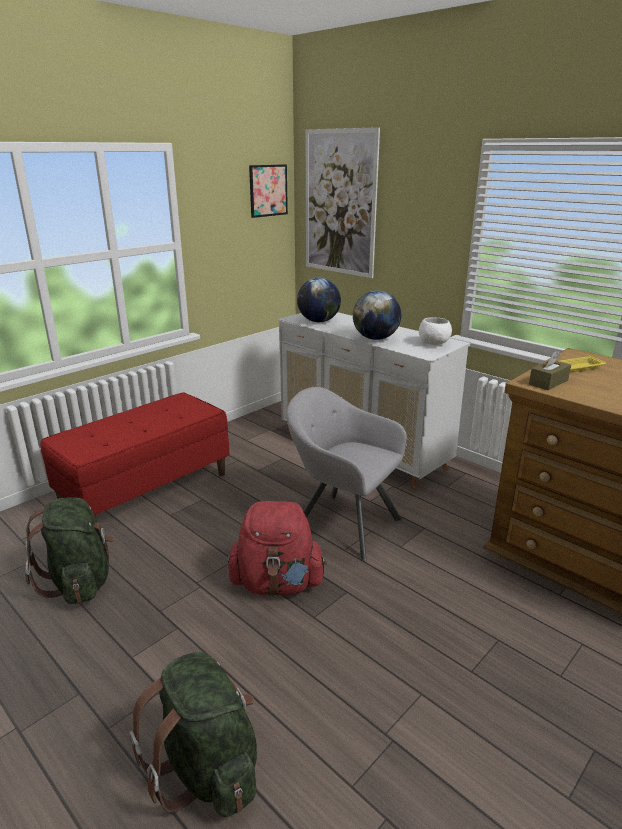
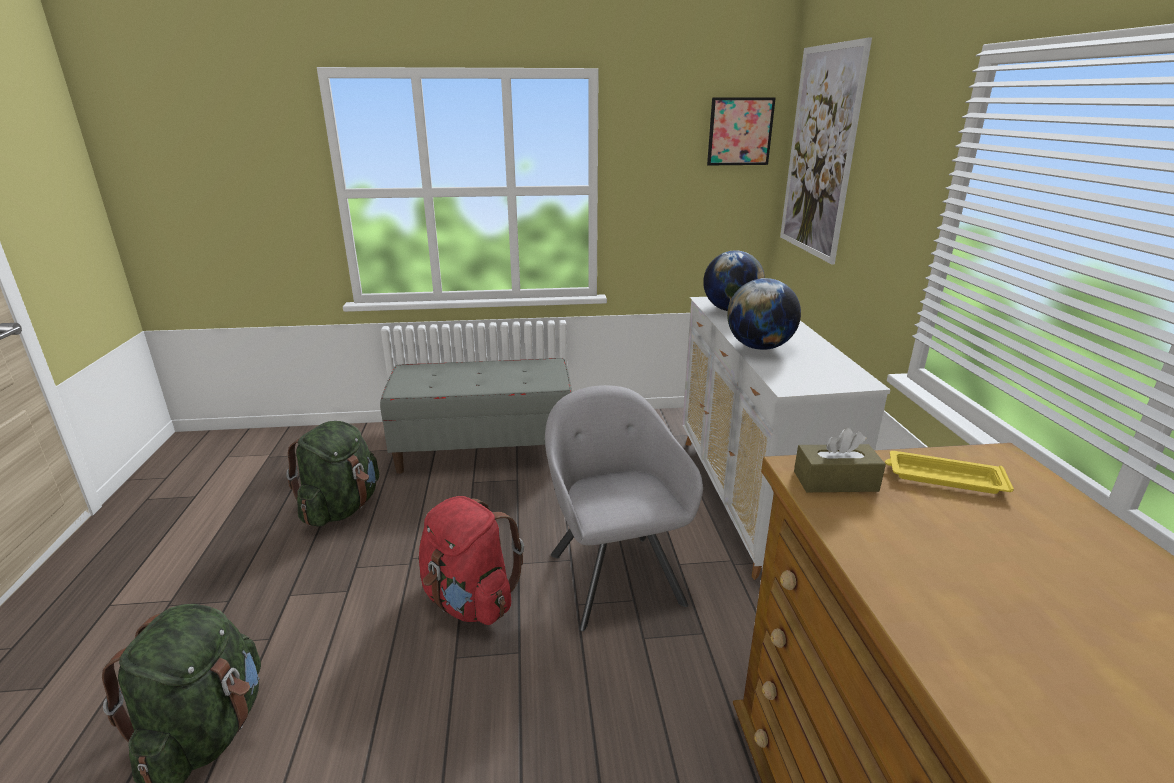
camera: 40 degrees right, 0 degrees up
red bench [40,393,229,517] -> grey bench [380,358,572,474]
white bowl [419,317,452,345] -> none

